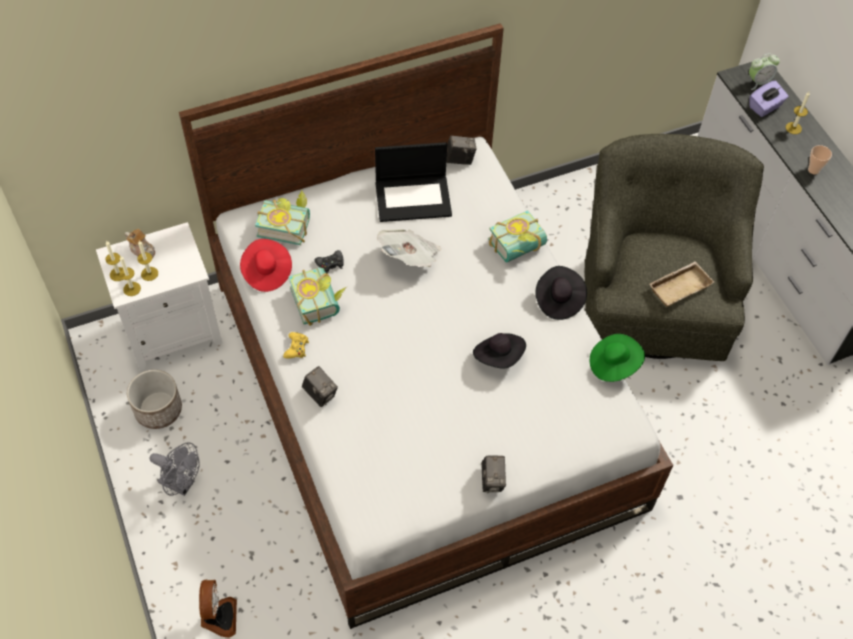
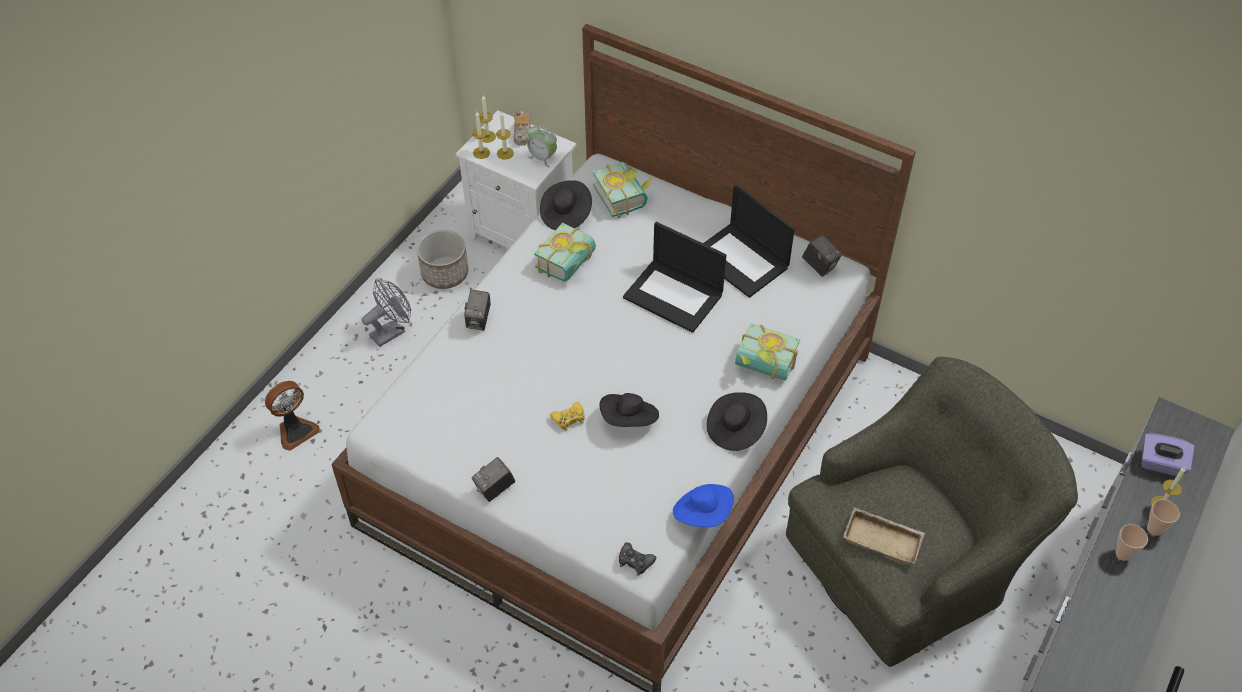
camera: 55 degrees right, 5 degrees down
grey fan [150,442,200,496] -> grey fan turned 120 degrees counterclockwise [362,279,411,347]
red hat [240,239,292,292] -> black hat [540,180,592,230]
yellow game controller [283,332,309,359] -> yellow game controller moved to [550,402,585,431]
black game controller [315,250,344,274] -> black game controller moved to [619,542,657,576]
newspaper [377,229,442,267] -> laptop [623,222,726,333]
green hat [590,334,645,382] -> blue hat [673,484,734,527]
alarm clock [749,53,780,90] -> alarm clock moved to [527,125,557,167]
none -> cup [1147,499,1180,536]

